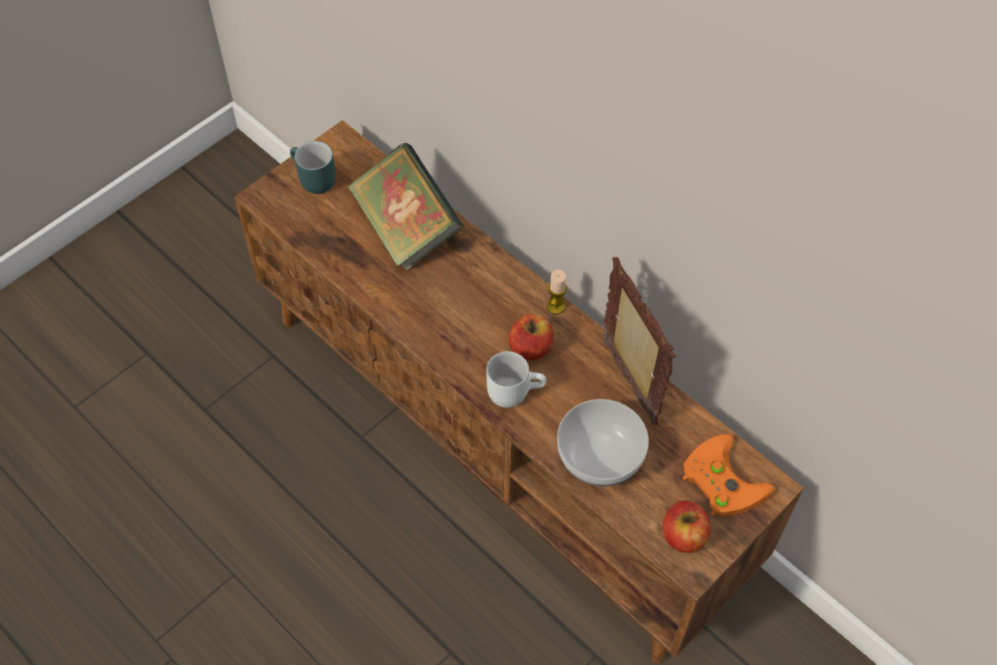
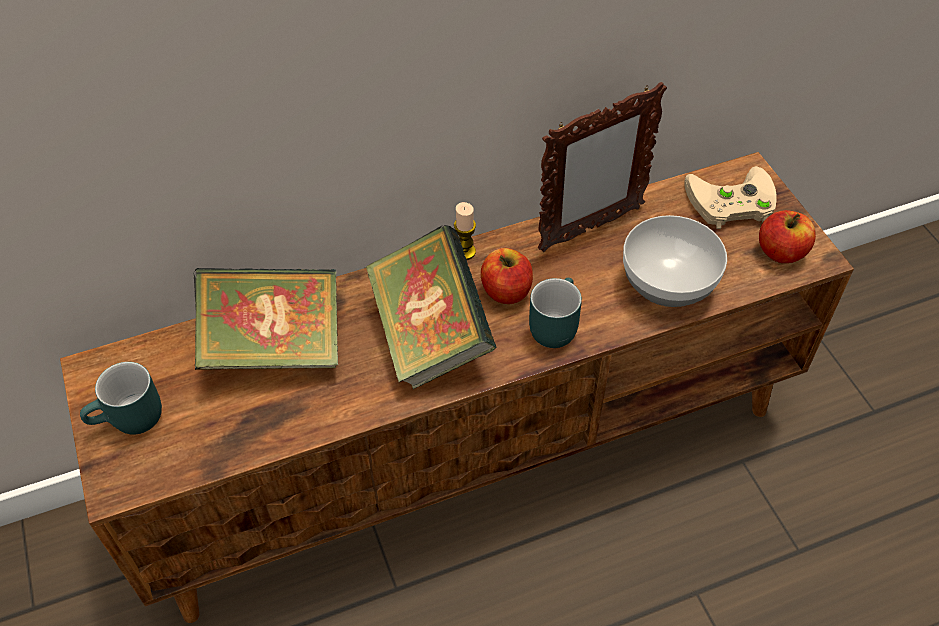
camera: 65 degrees left, 5 degrees down
white mug [487,351,547,408] -> turquoise mug [529,278,582,348]
picture frame [602,257,676,425] -> picture frame turned 150 degrees clockwise [538,82,667,252]
orange game controller [682,434,774,517] -> beige game controller [684,166,776,229]
none -> book [365,225,497,389]

